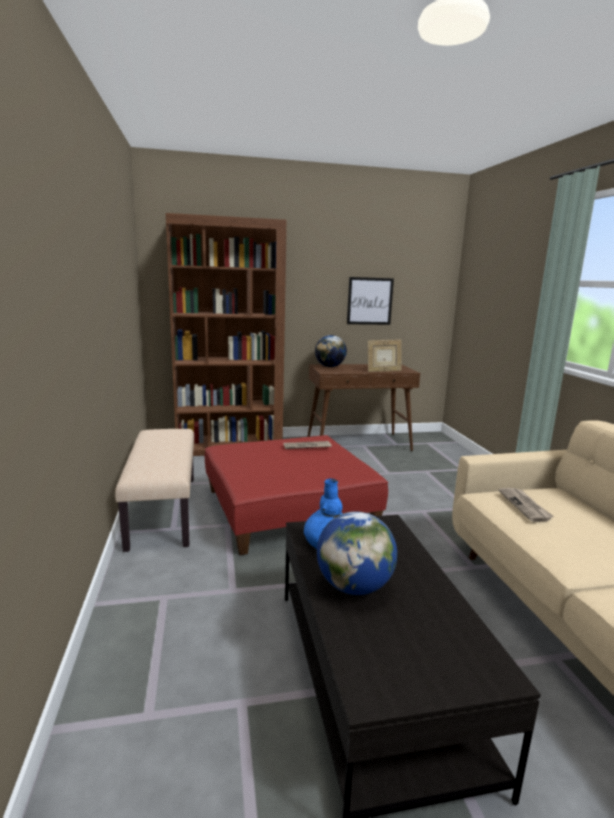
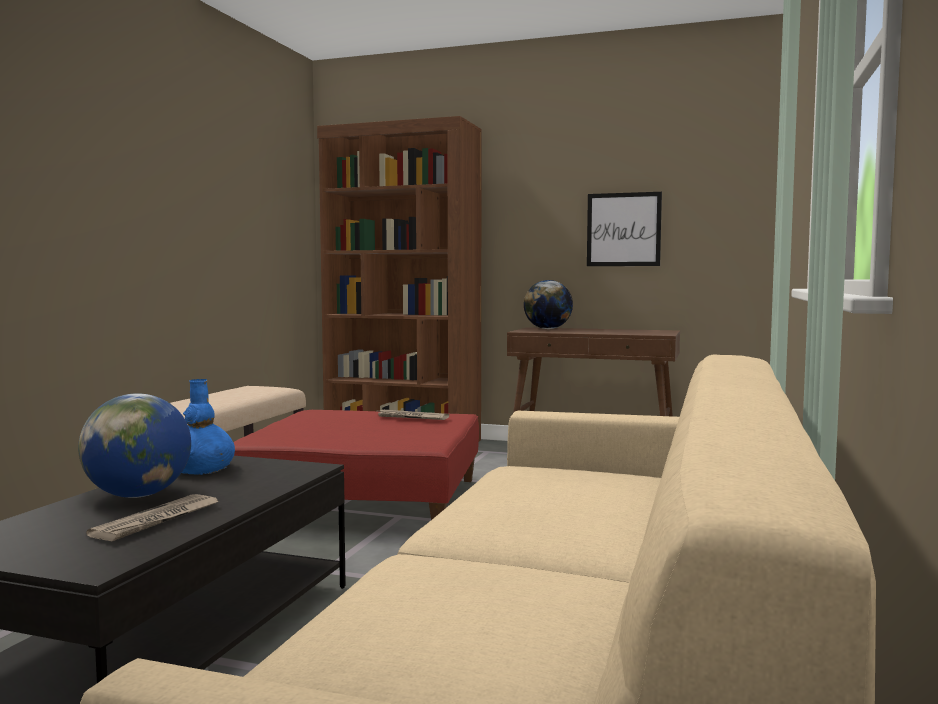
camera: 30 degrees right, 10 degrees down
picture frame [368,339,402,372] -> none
newspaper [498,488,554,522] -> newspaper moved to [86,494,219,541]

